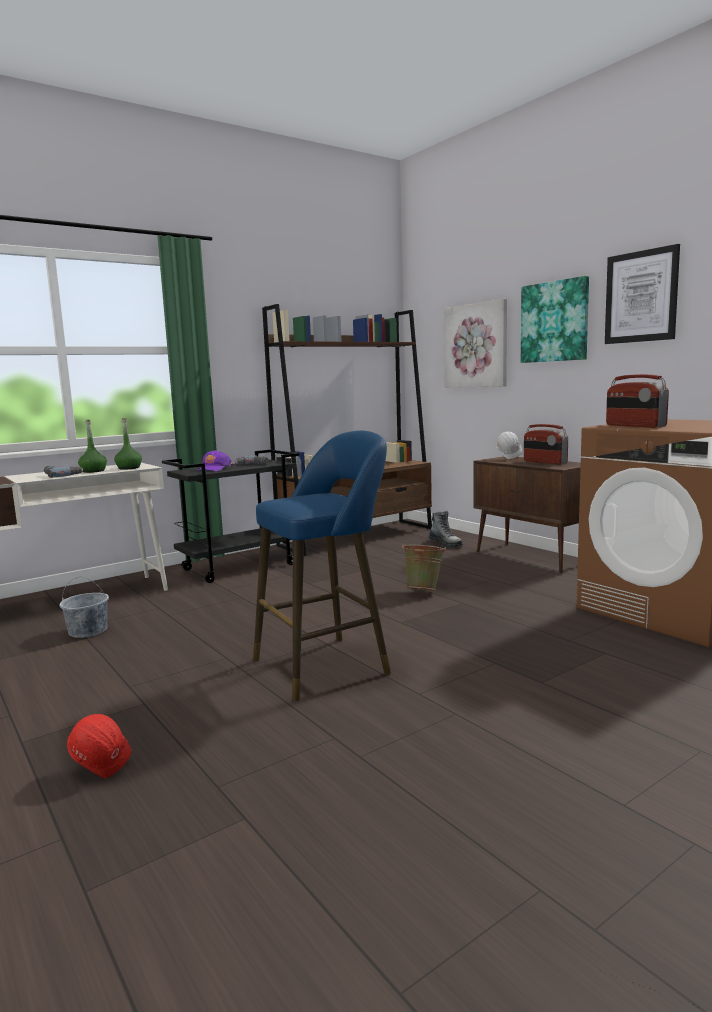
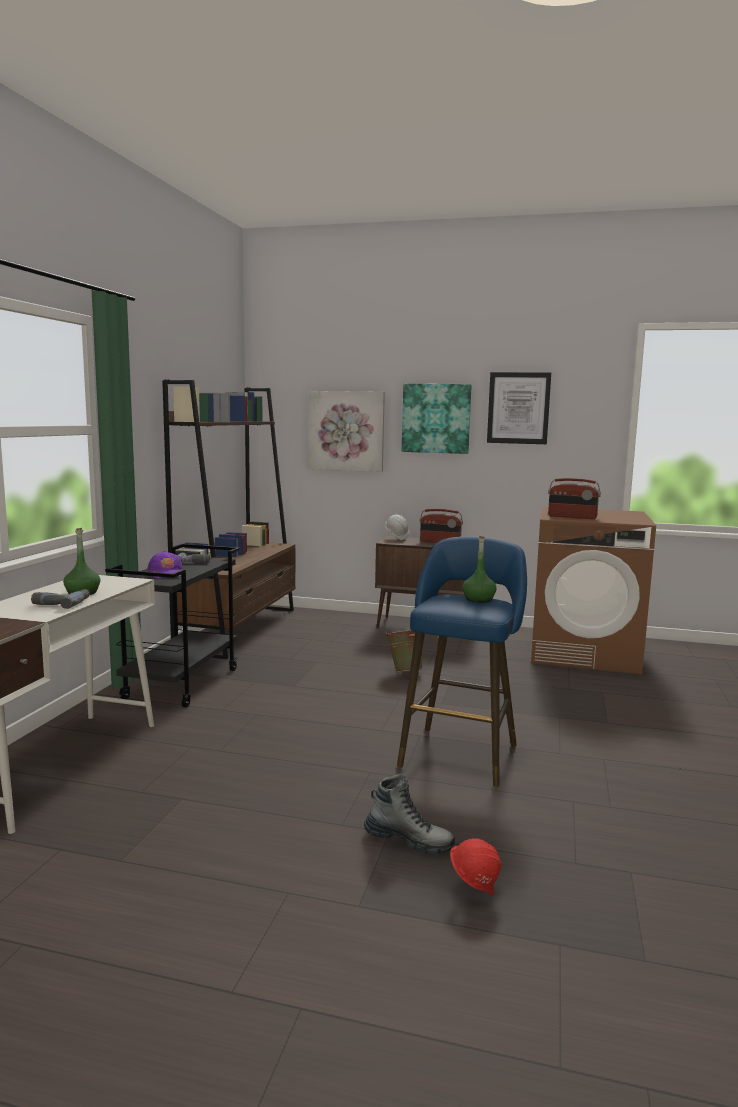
camera: 40 degrees left, 0 degrees up
grey bucket [59,577,109,638] -> none
green bottle [114,418,142,470] -> green bottle moved to [462,536,497,603]
boot [429,511,463,547] -> boot moved to [364,774,455,855]

